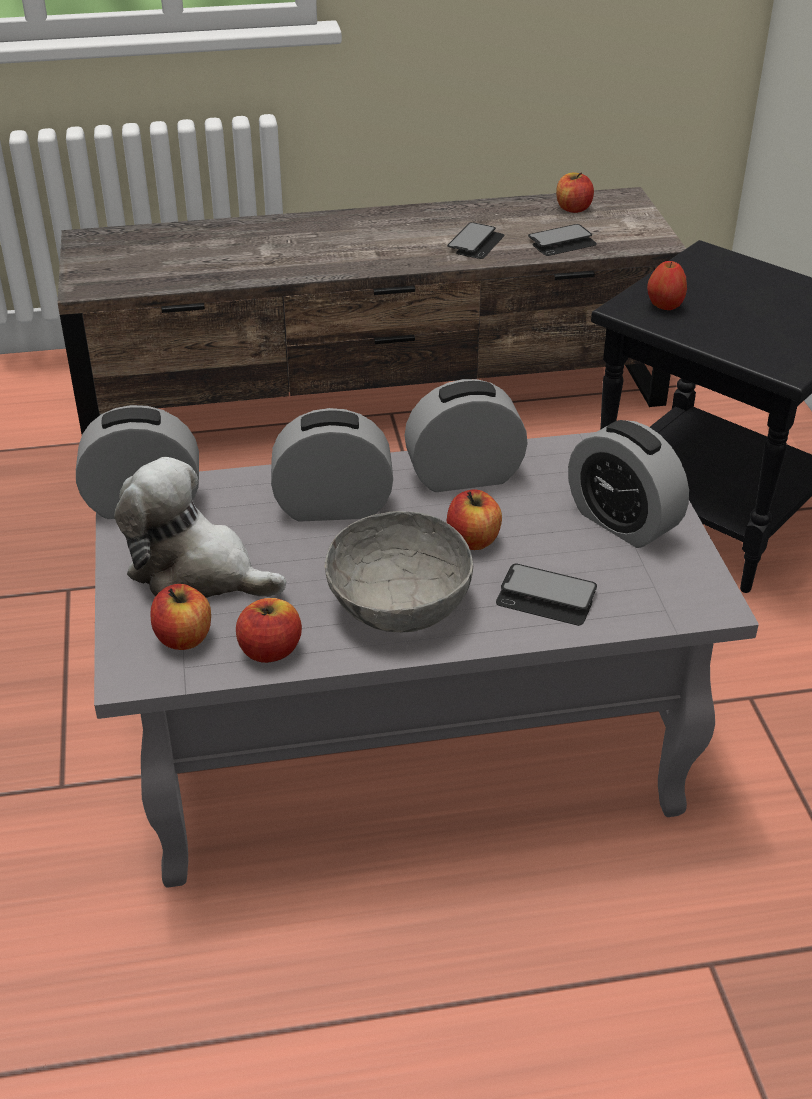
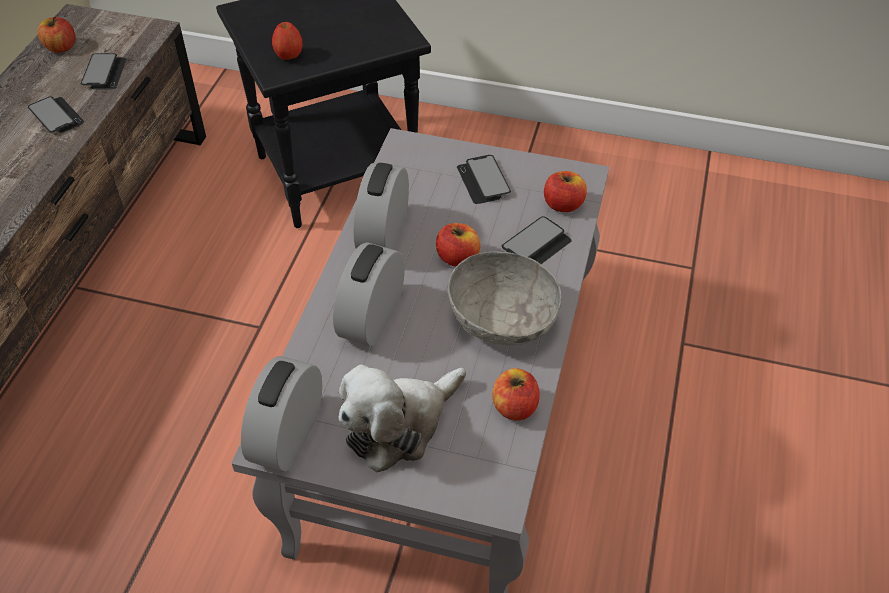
camera: 65 degrees left, 10 degrees up
apple [151,584,211,650] -> apple moved to [544,171,587,212]
alarm clock [568,420,689,548] -> phone [457,155,511,204]

